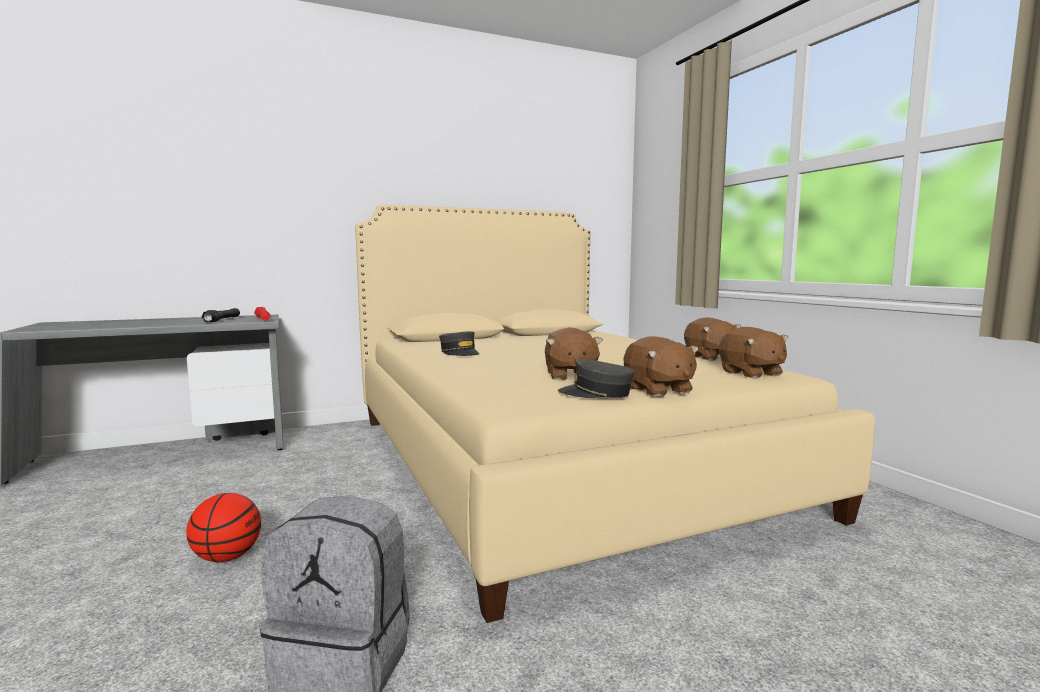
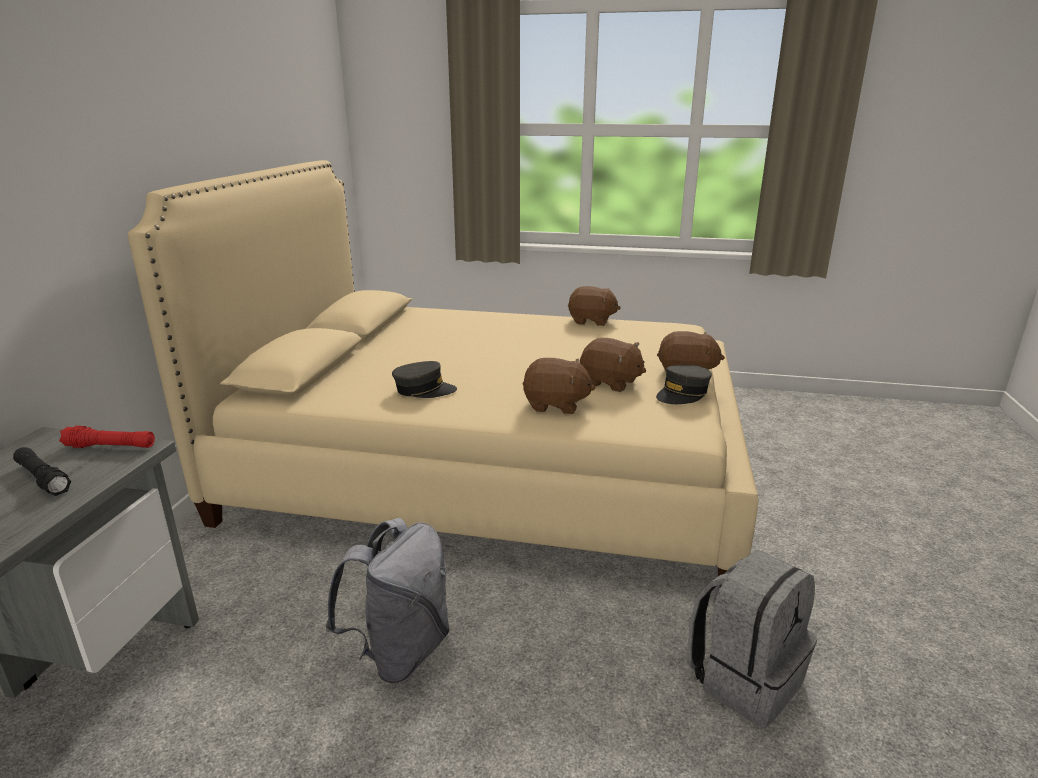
camera: 55 degrees left, 15 degrees up
basketball [186,493,261,562] -> none
brown plush toy [719,327,788,378] -> brown plush toy moved to [523,358,595,414]
none -> grey backpack [325,518,450,683]

